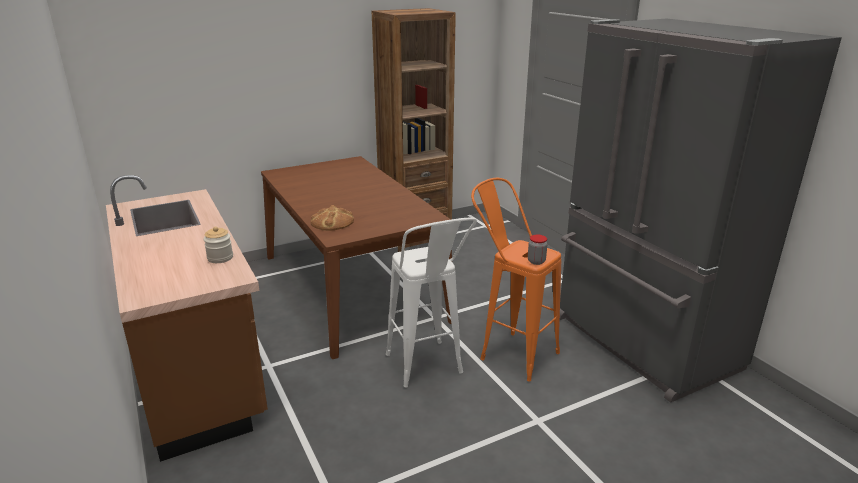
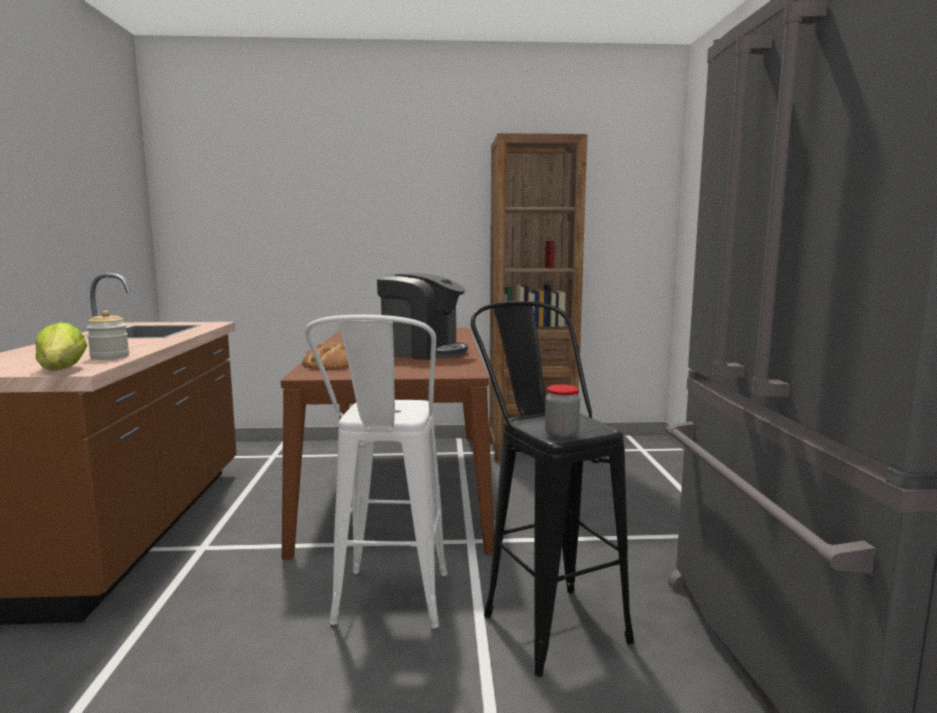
camera: 25 degrees right, 15 degrees down
orange stool [471,178,561,382] -> black stool [471,301,634,677]
none -> lettuce [35,322,87,371]
none -> coffee machine [377,273,468,360]

